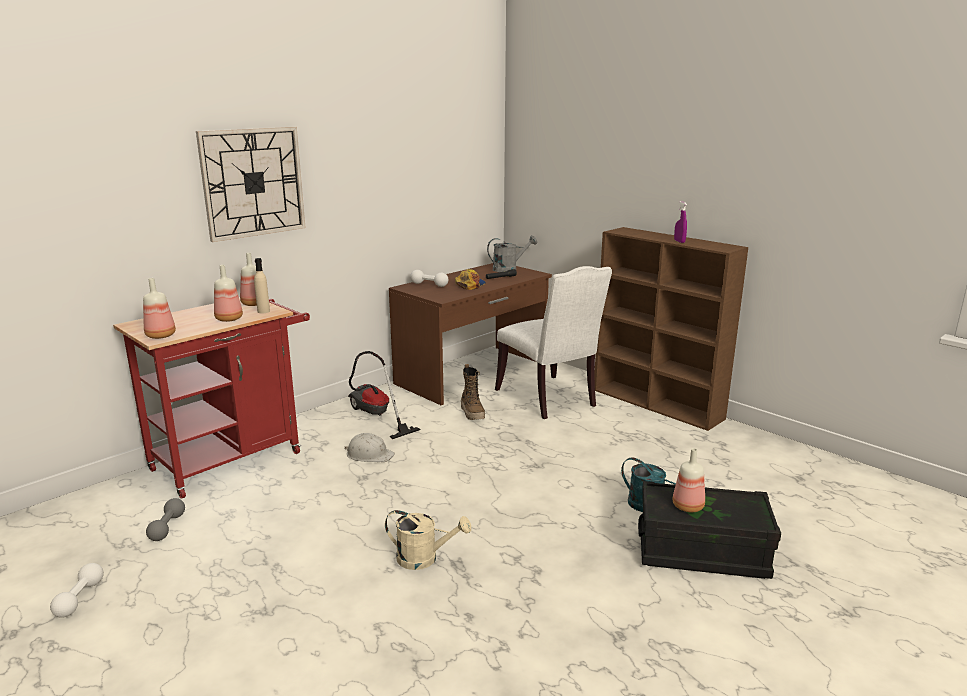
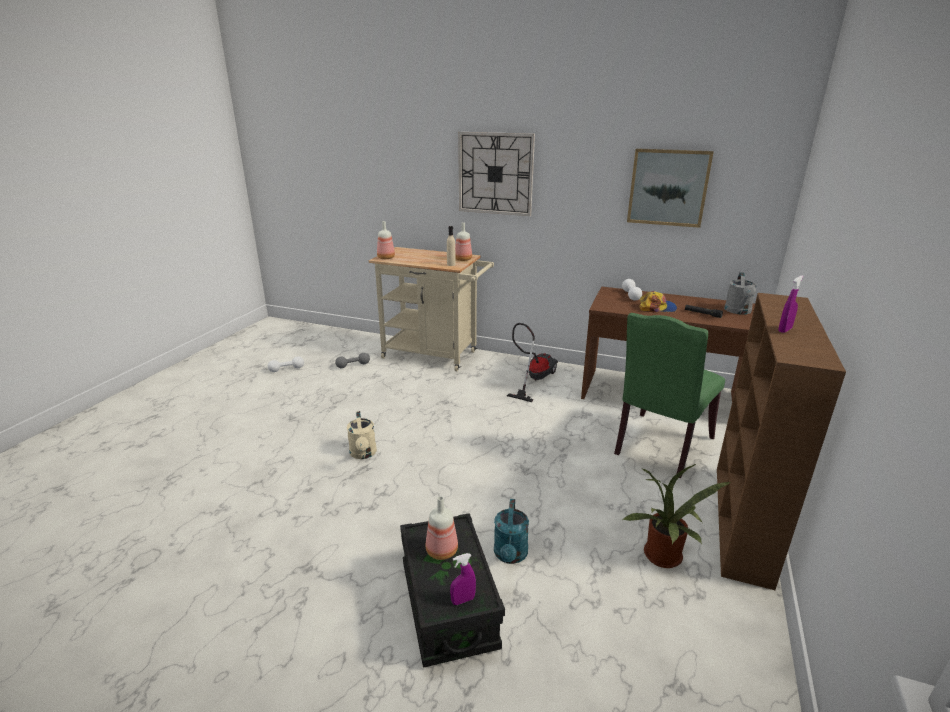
camera: 65 degrees right, 5 degrees up
red cart [113,298,310,499] -> beige cart [368,247,494,371]
bottle [214,265,243,322] -> none
white hard hat [345,433,395,462] -> none
boot [461,364,485,420] -> none
grey watering can [487,235,537,272] -> grey watering can turned 60 degrees clockwise [724,272,757,315]
white chair [495,266,612,419] -> green chair [614,313,725,478]
none -> purple spray bottle [450,553,476,605]
none -> potted plant [622,464,732,568]
none -> picture [627,148,714,228]

